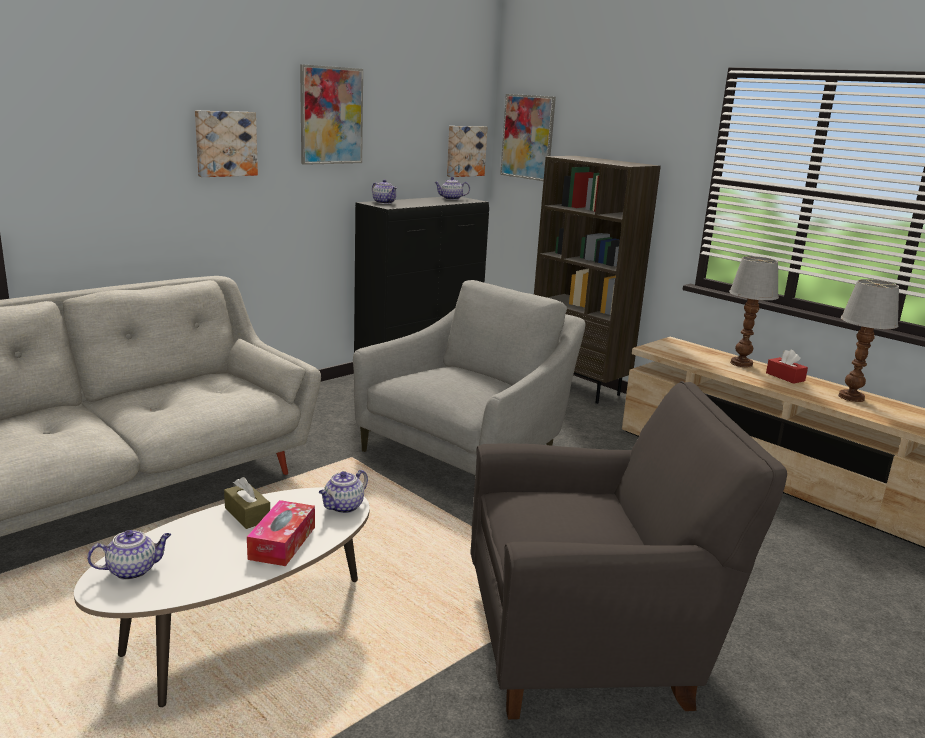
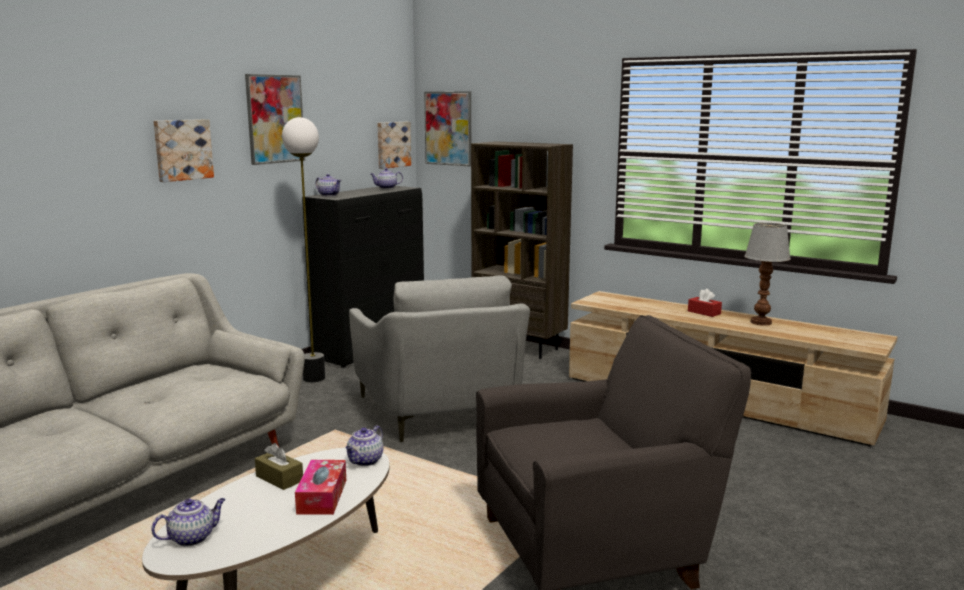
camera: 10 degrees left, 5 degrees down
grey armchair [353,280,586,475] -> grey armchair turned 135 degrees clockwise [349,276,530,442]
table lamp [729,256,779,367] -> none
none -> floor lamp [282,117,325,382]

